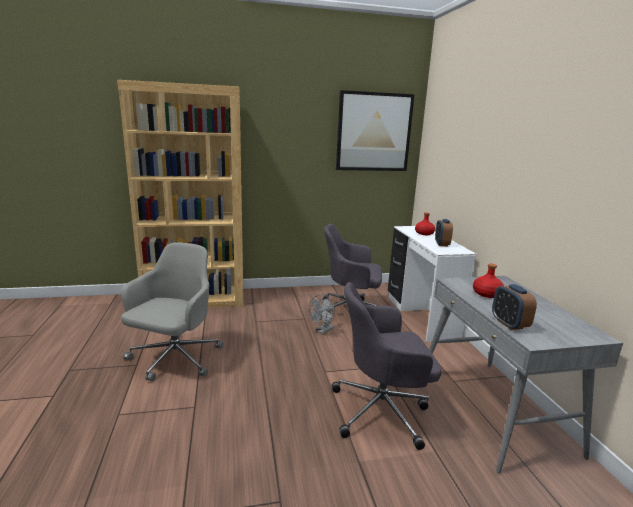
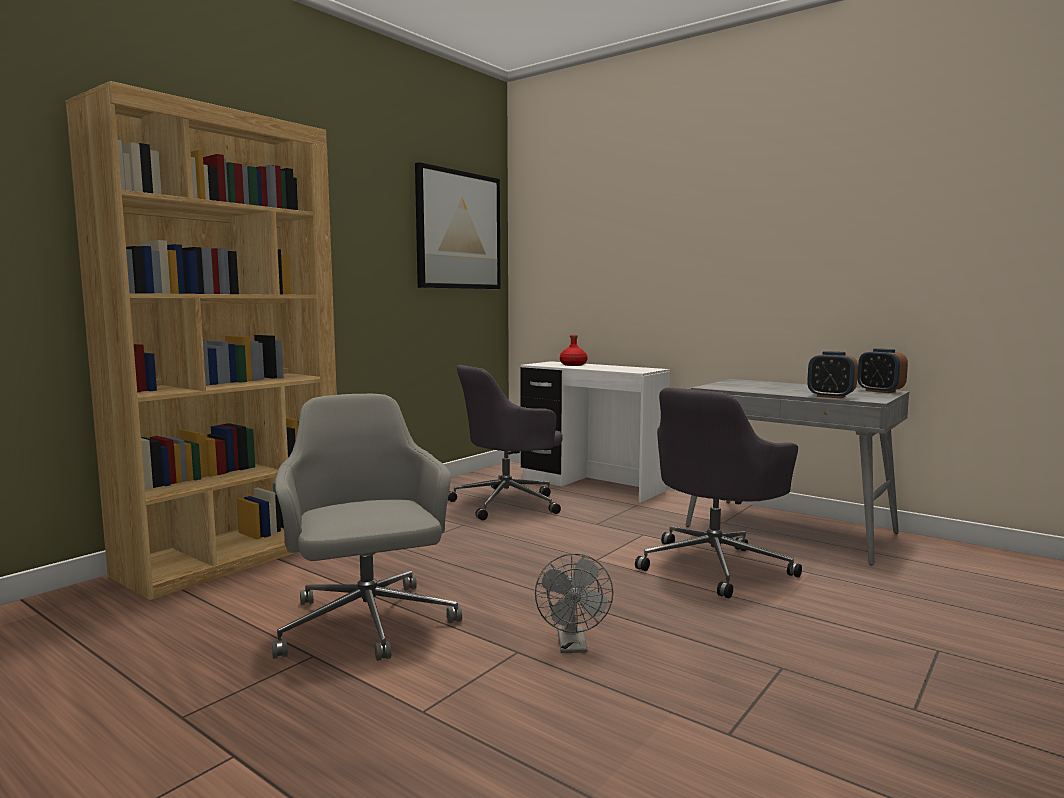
camera: 40 degrees left, 10 degrees down
grey fan [309,295,335,335] -> grey fan moved to [535,553,613,653]
alarm clock [435,219,453,247] -> alarm clock moved to [857,348,908,393]
red bottle [473,264,504,298] -> none

